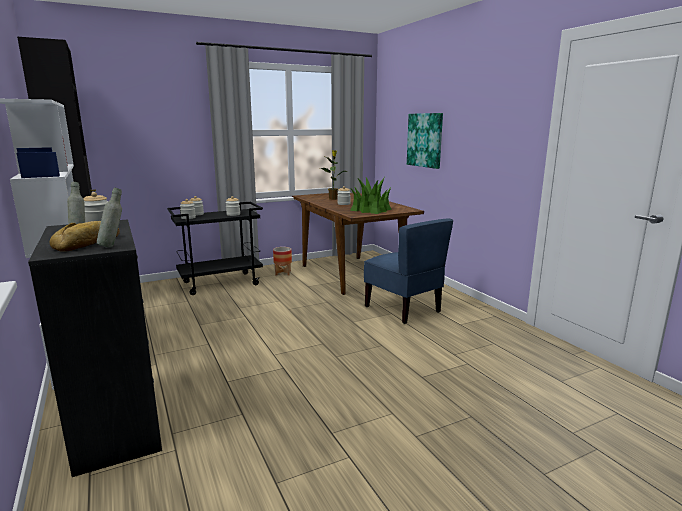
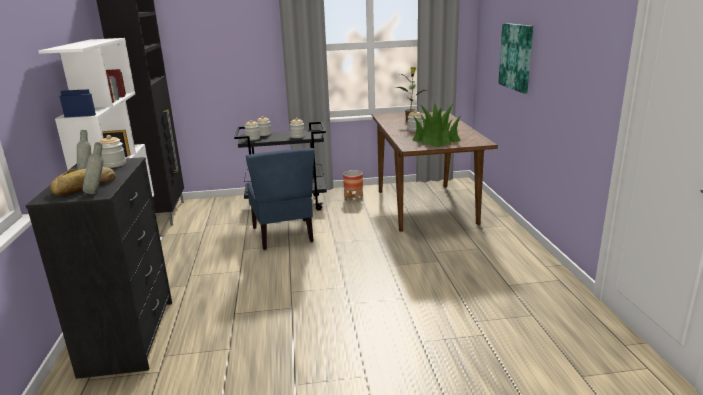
camera: 20 degrees right, 5 degrees up
blue chair [364,219,453,324] -> blue chair moved to [246,148,315,250]

